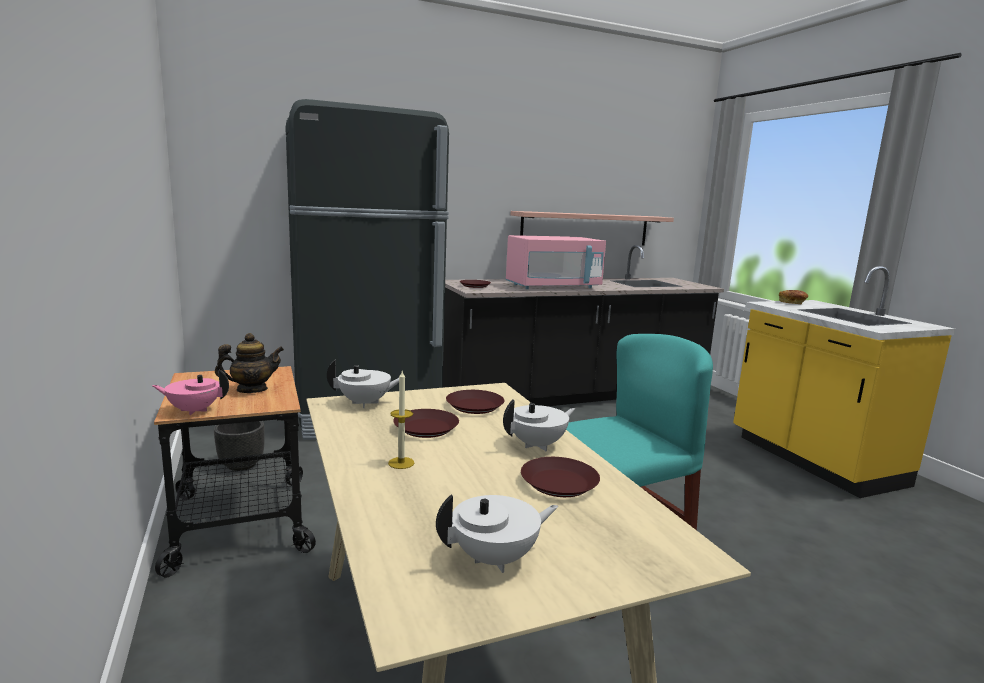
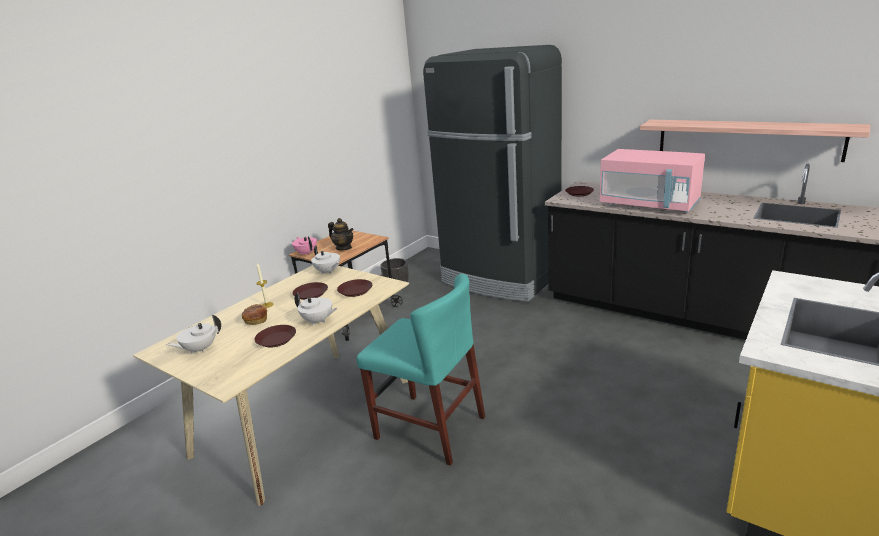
camera: 60 degrees right, 10 degrees up
white teapot [436,494,558,573] -> white teapot turned 105 degrees clockwise [167,315,221,354]
bread [779,290,808,304] -> bread moved to [242,304,267,325]

